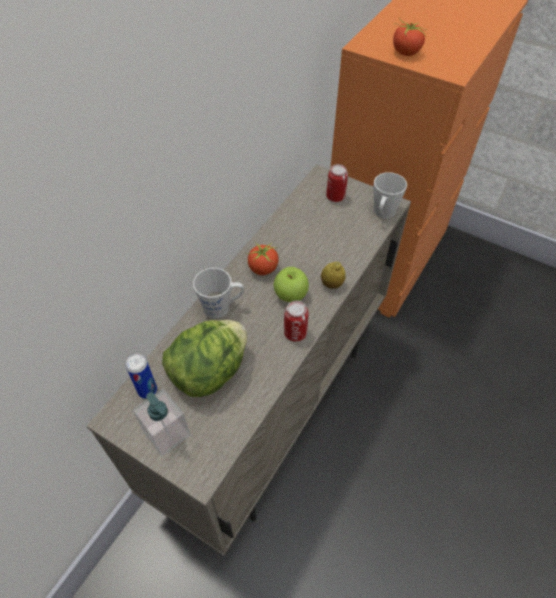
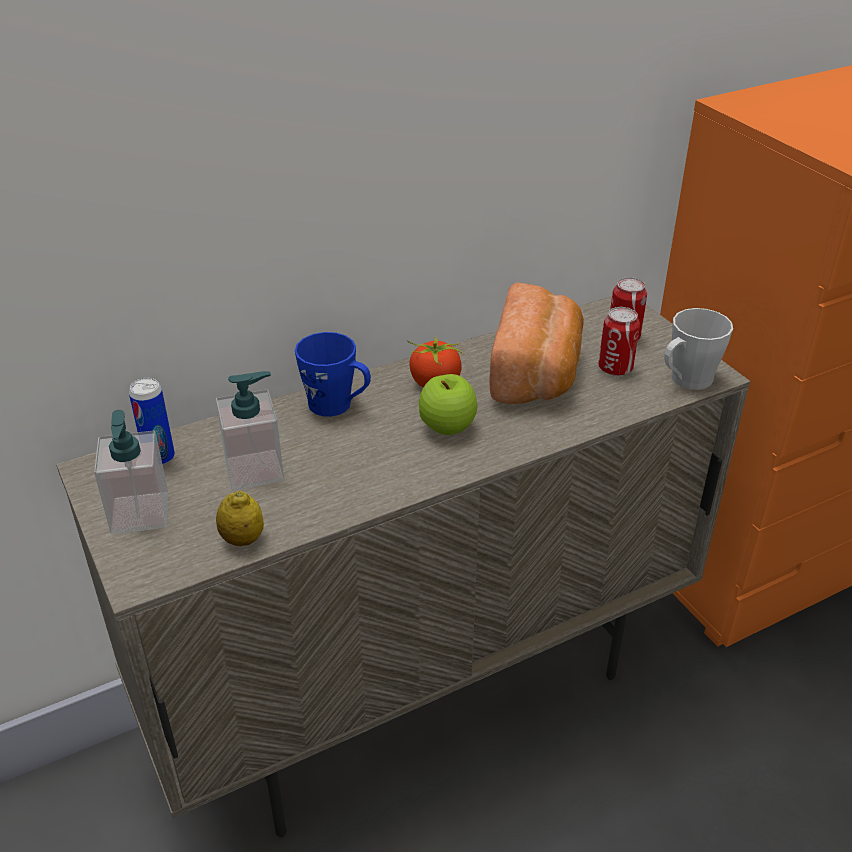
camera: 30 degrees right, 15 degrees down
lettuce [162,320,247,397] -> soap dispenser [216,371,284,491]
grey mug [193,268,244,318] -> blue mug [295,332,371,417]
can [284,301,309,342] -> can moved to [598,307,640,376]
lemon [321,262,345,289] -> lemon moved to [216,491,264,546]
tomato [393,18,428,56] -> none
none -> bread [489,283,584,404]

